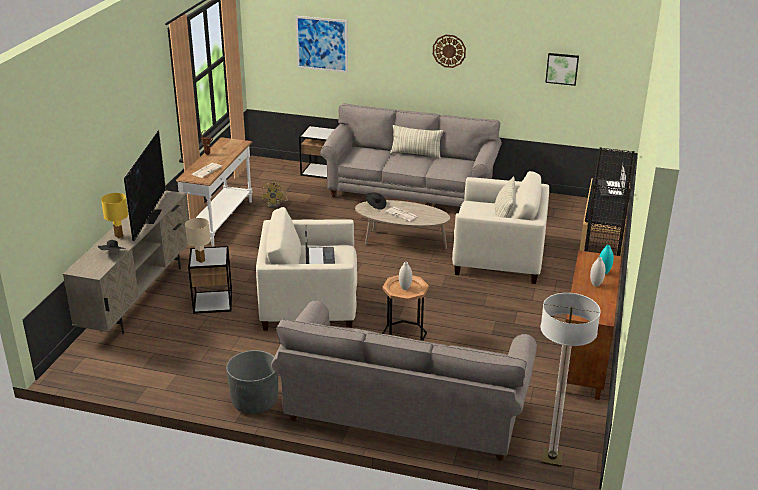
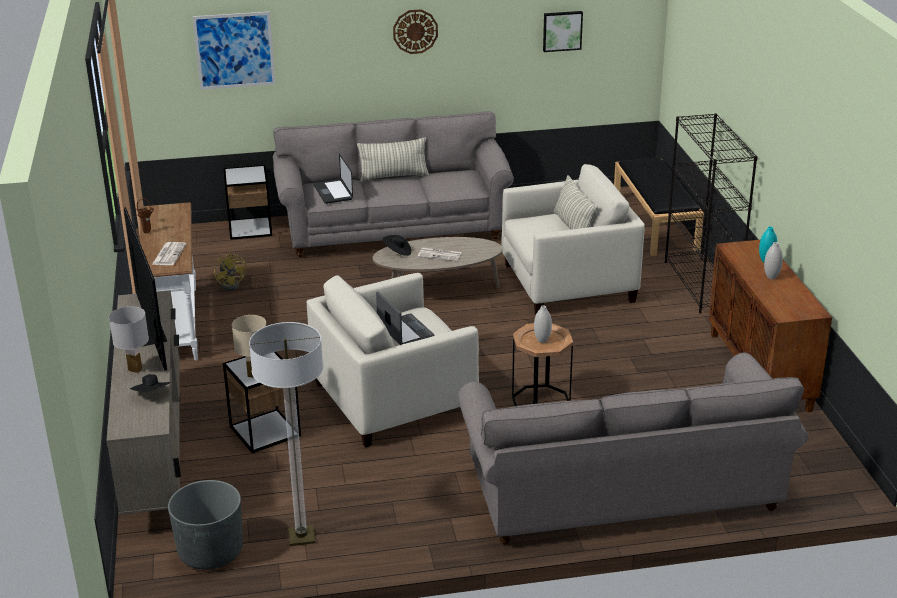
camera: 25 degrees left, 0 degrees up
yellow table lamp [101,193,128,239] -> white table lamp [109,306,149,373]
grey planter [226,350,278,414] -> grey planter moved to [168,480,243,570]
floor lamp [540,293,601,467] -> floor lamp moved to [249,322,323,546]
laptop [598,161,627,198] -> laptop moved to [314,154,353,204]

